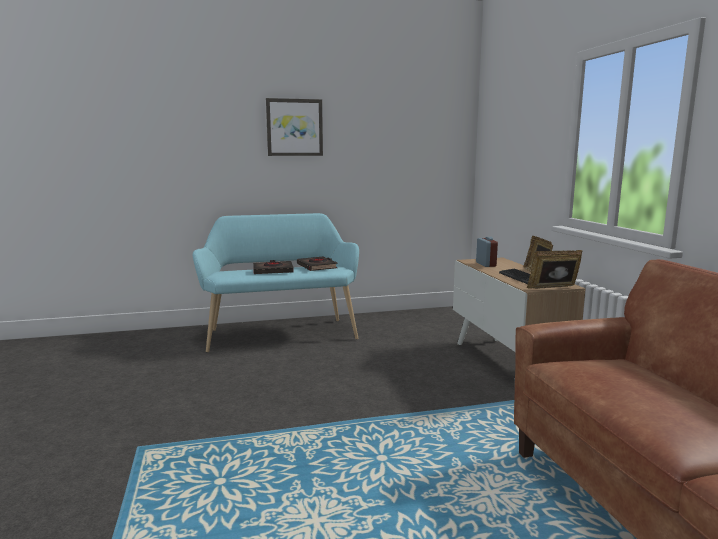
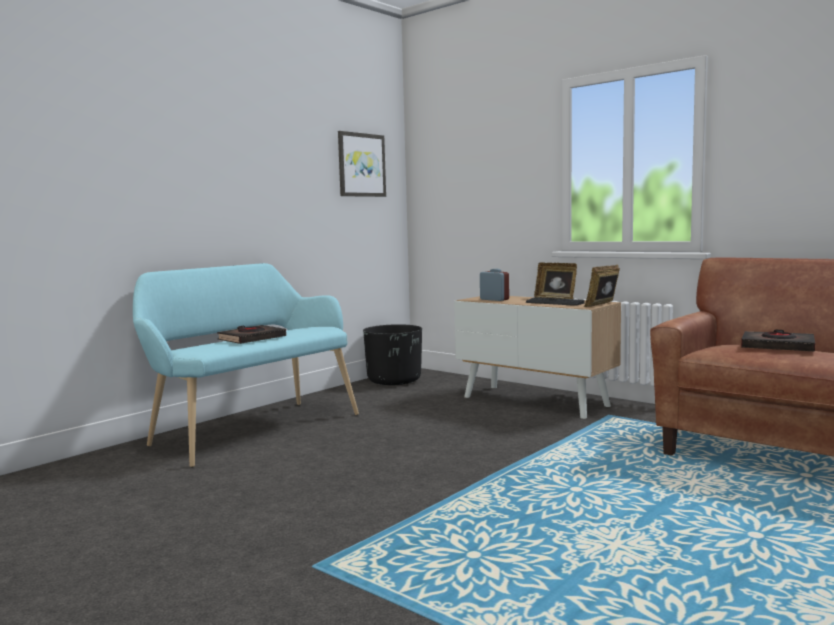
camera: 35 degrees left, 5 degrees down
picture [266,98,323,156] -> picture moved to [338,131,386,197]
black book [297,257,337,271] -> black book moved to [741,329,815,351]
none -> black planter [363,324,422,385]

